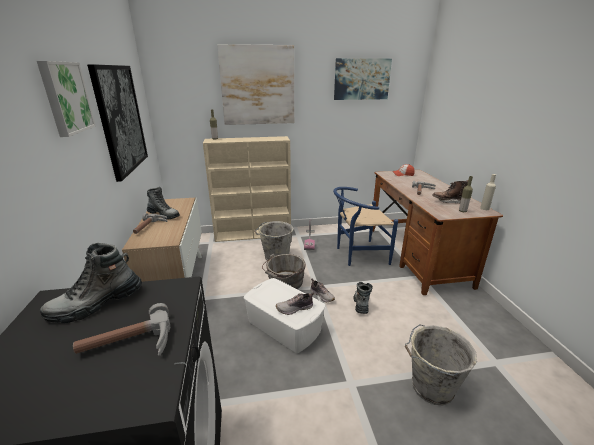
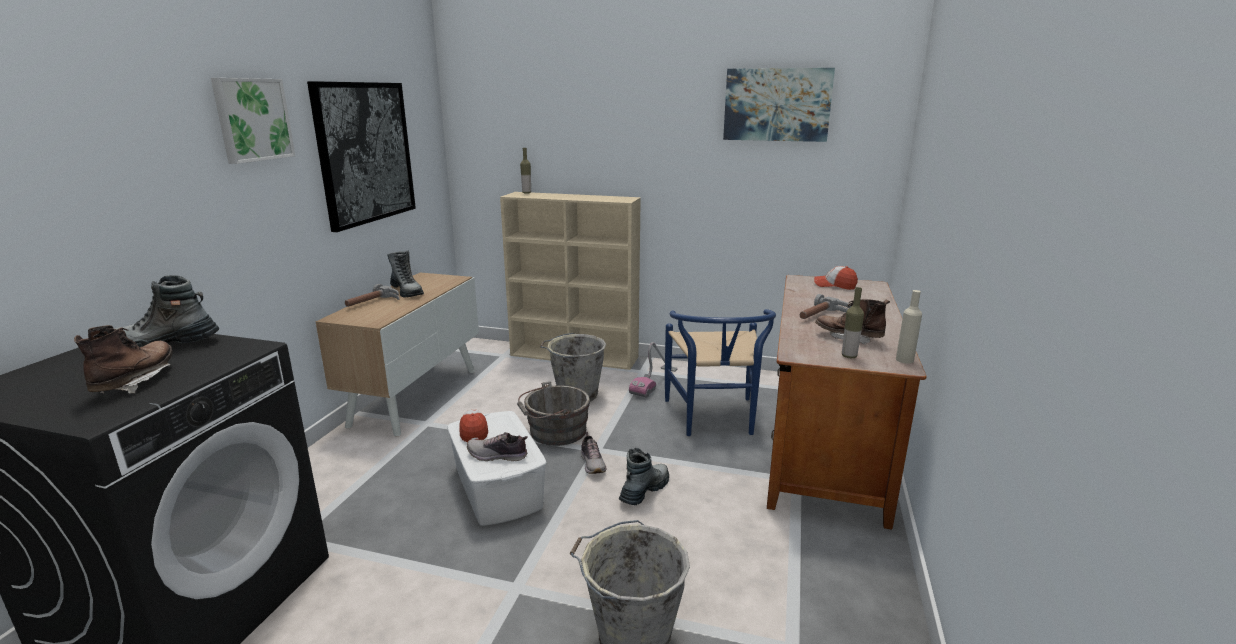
camera: 25 degrees right, 5 degrees down
hammer [73,303,170,356] -> brown boot [74,325,173,394]
picture [217,44,294,125] -> none
blue chair [333,187,398,266] -> blue chair turned 105 degrees counterclockwise [665,309,776,436]
none -> cap [459,410,488,442]

